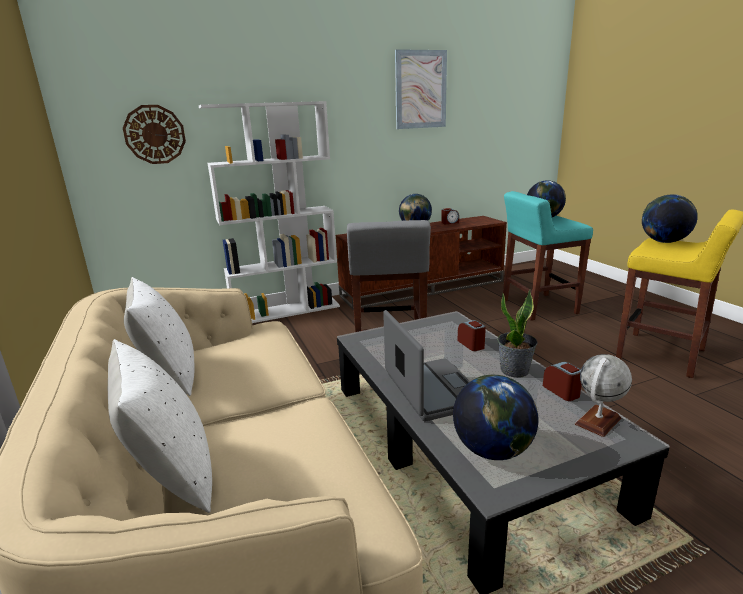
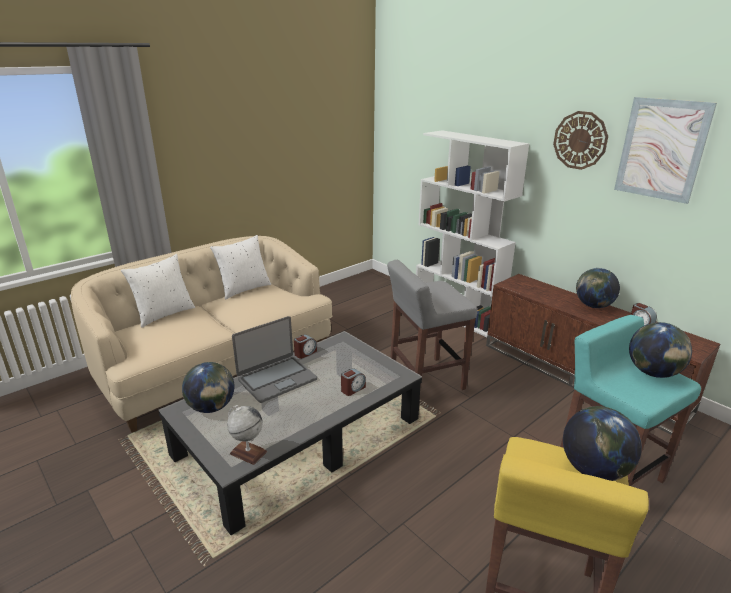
camera: 70 degrees right, 5 degrees up
wall clock [123,105,186,164] -> wall clock moved to [553,111,608,170]
potted plant [498,289,538,378] -> none
alarm clock [543,362,582,401] -> alarm clock moved to [294,335,317,359]

